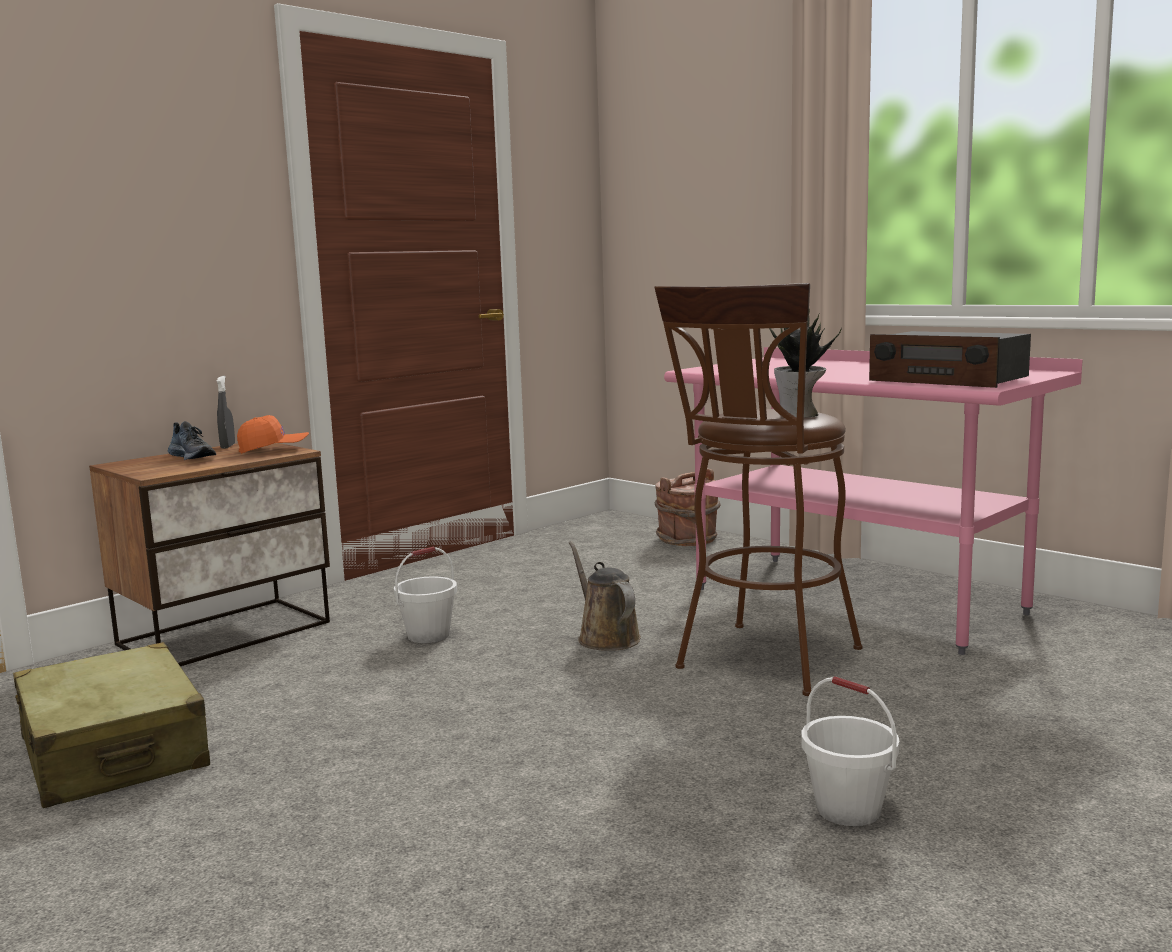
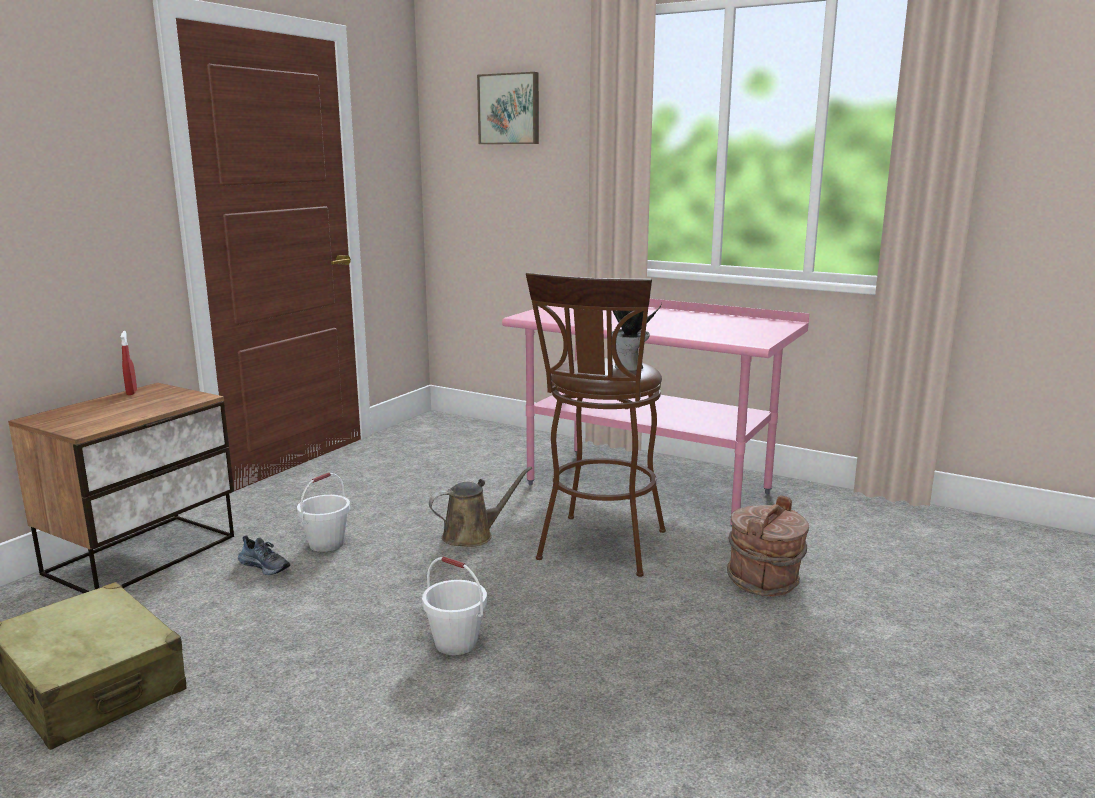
camera: 15 degrees left, 5 degrees up
shoe [168,421,216,460] -> shoe moved to [238,535,290,575]
grey spray bottle [216,376,235,448] -> red spray bottle [121,331,137,395]
orange cap [237,415,309,454] -> none
brown watering can [569,541,641,651] -> brown watering can turned 105 degrees clockwise [429,467,532,547]
brown bucket [655,468,720,546] -> brown bucket moved to [727,495,809,597]
white bucket [801,676,900,826] -> white bucket moved to [422,557,487,655]
radio [869,331,1031,388] -> none
none -> picture [477,72,539,144]

